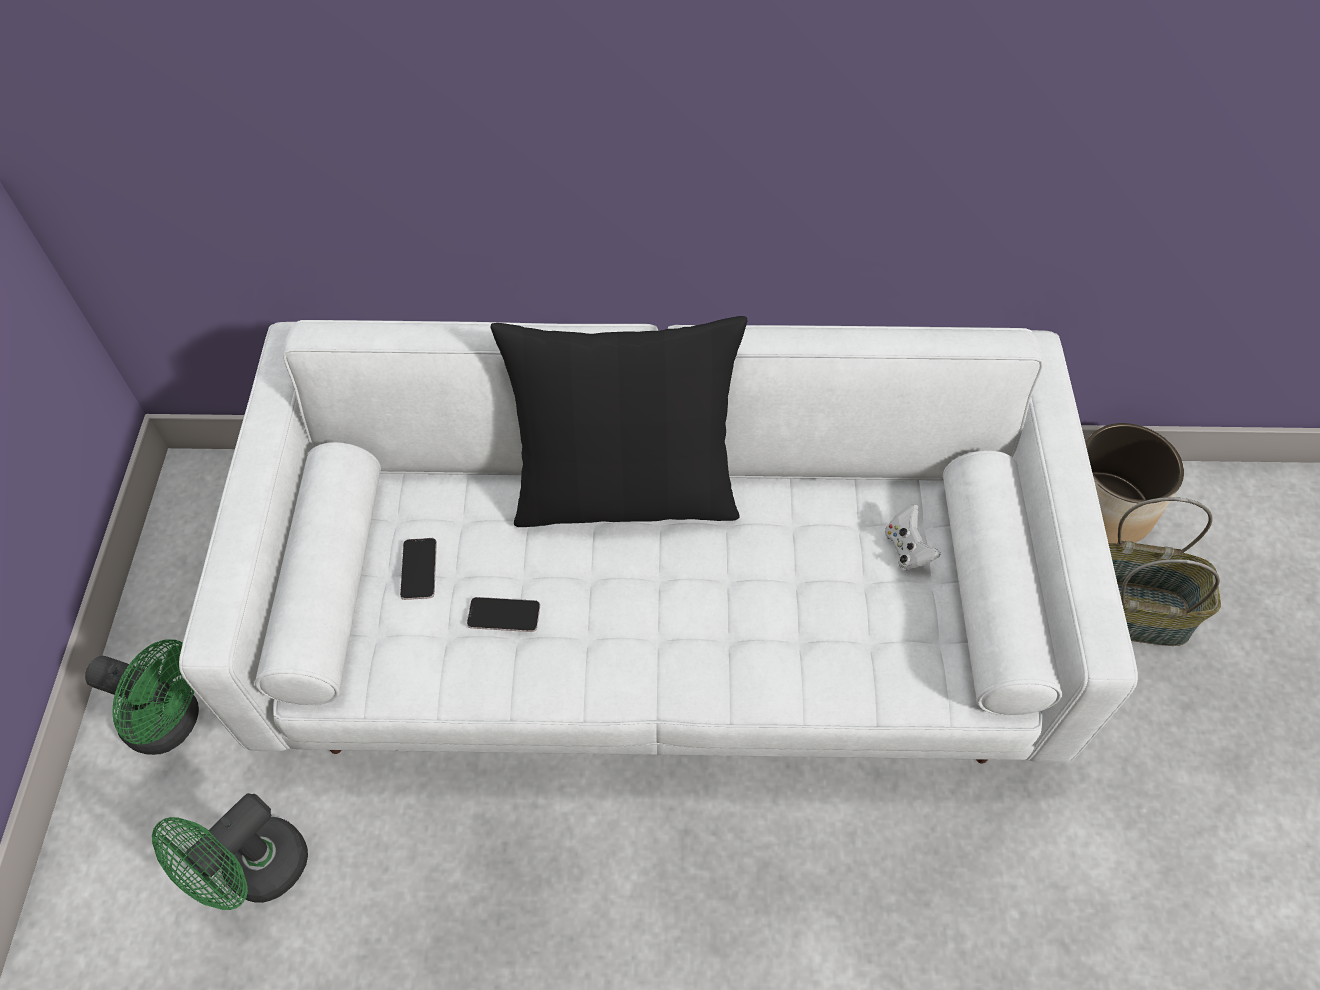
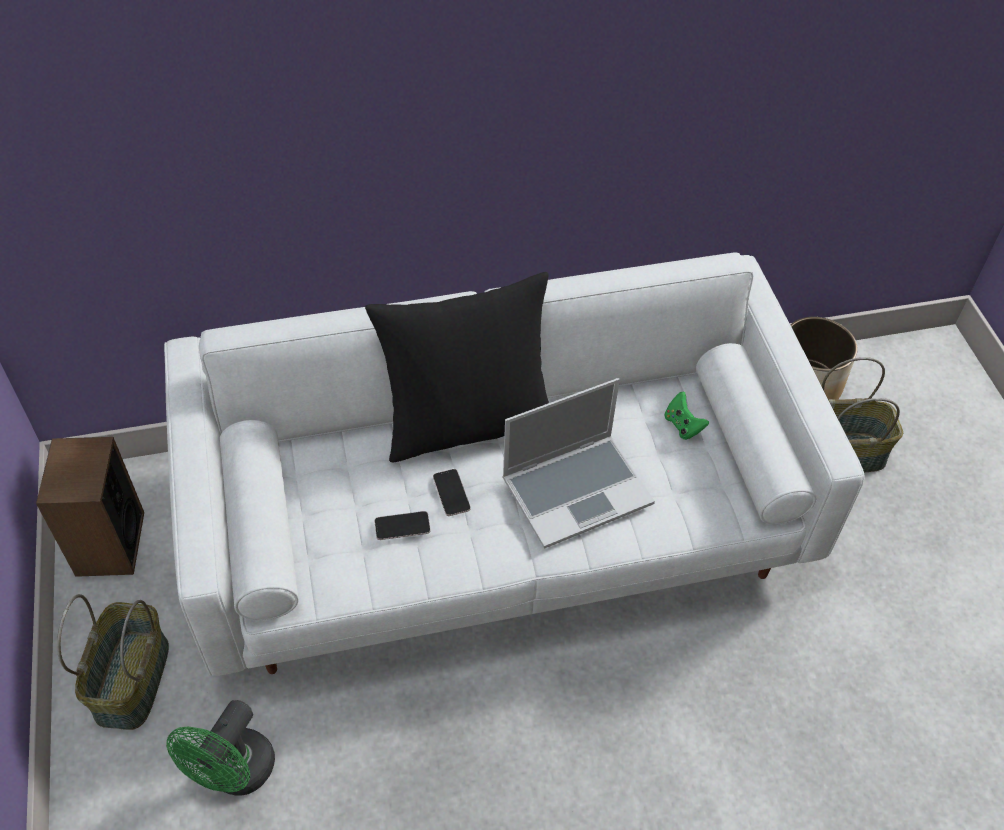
camera: 15 degrees left, 5 degrees down
green fan [85,639,199,755] -> basket [57,594,169,730]
phone [400,538,437,600] -> phone moved to [433,469,471,516]
white game controller [885,504,941,570] -> green game controller [664,392,709,440]
none -> speaker [36,437,144,577]
none -> laptop [502,378,655,549]

